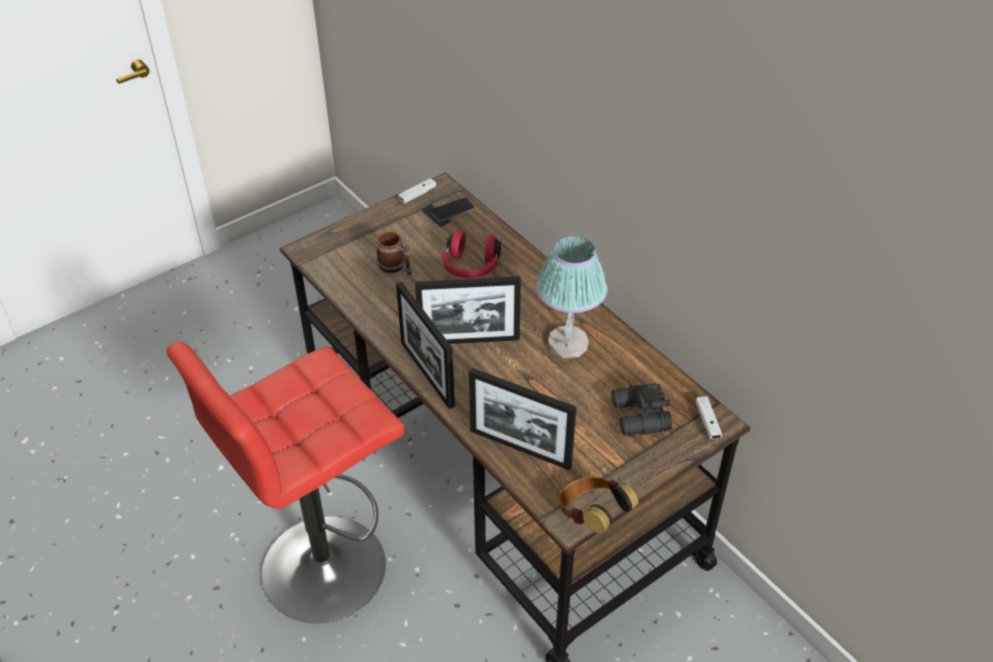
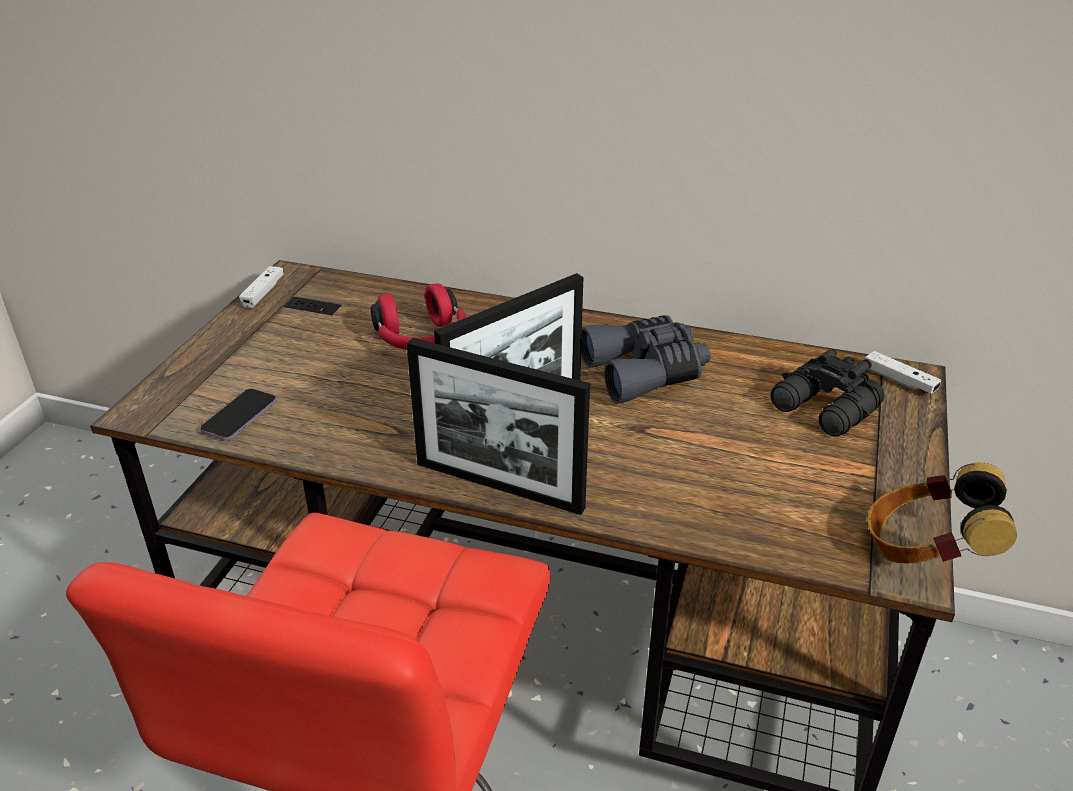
camera: 35 degrees left, 10 degrees down
mug [376,231,411,275] -> none
phone [431,198,474,222] -> phone moved to [200,389,277,441]
picture frame [469,368,576,470] -> none
table lamp [536,236,608,358] -> grey binoculars [581,315,711,404]

